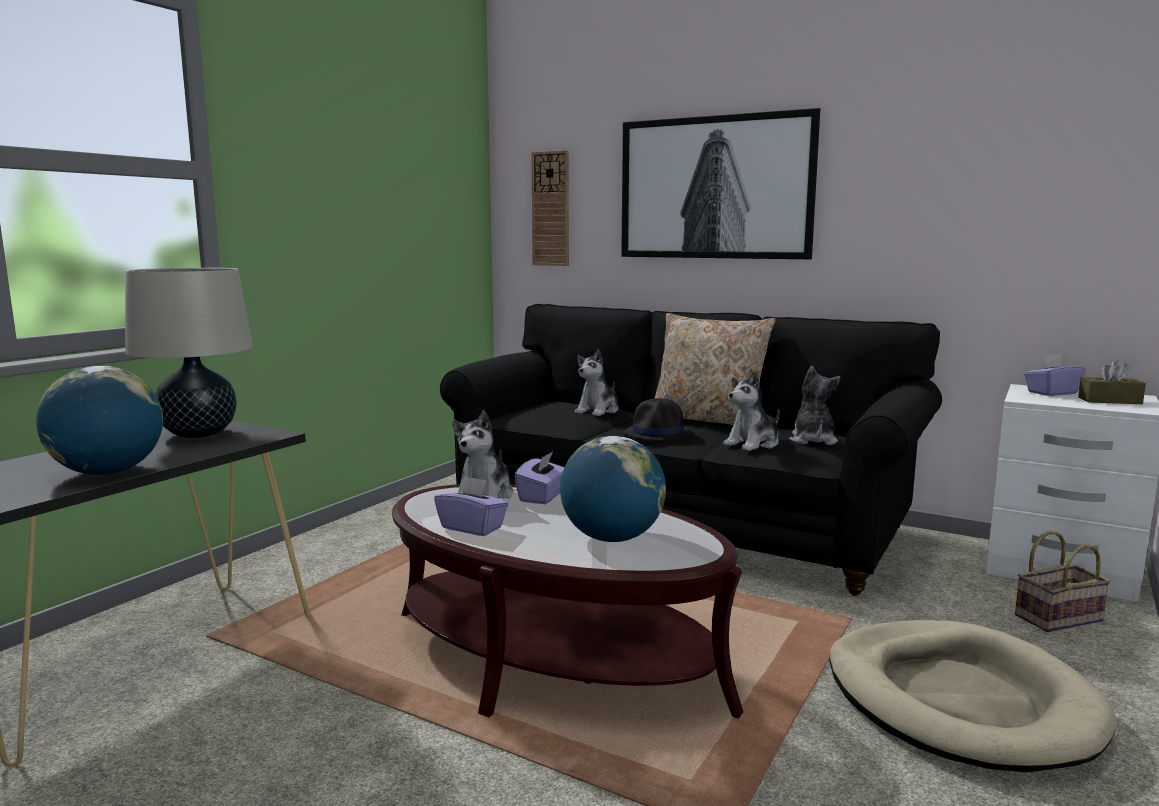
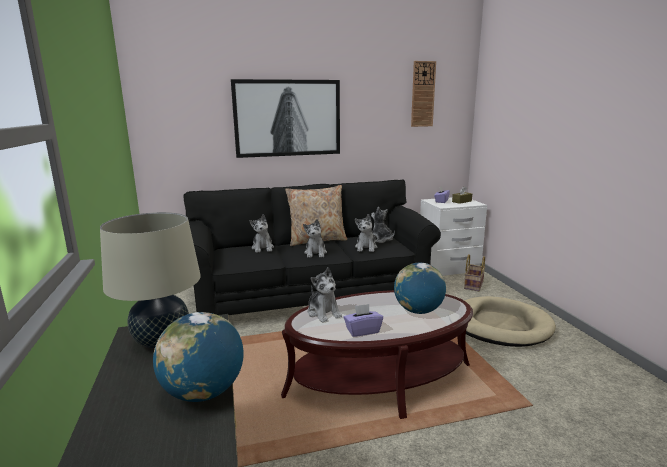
camera: 45 degrees left, 5 degrees up
purple tissue box [514,452,564,504] -> none
wall clock [531,150,569,266] -> wall clock moved to [411,61,436,127]
black hat [623,398,694,440] -> plush toy [303,219,327,258]

